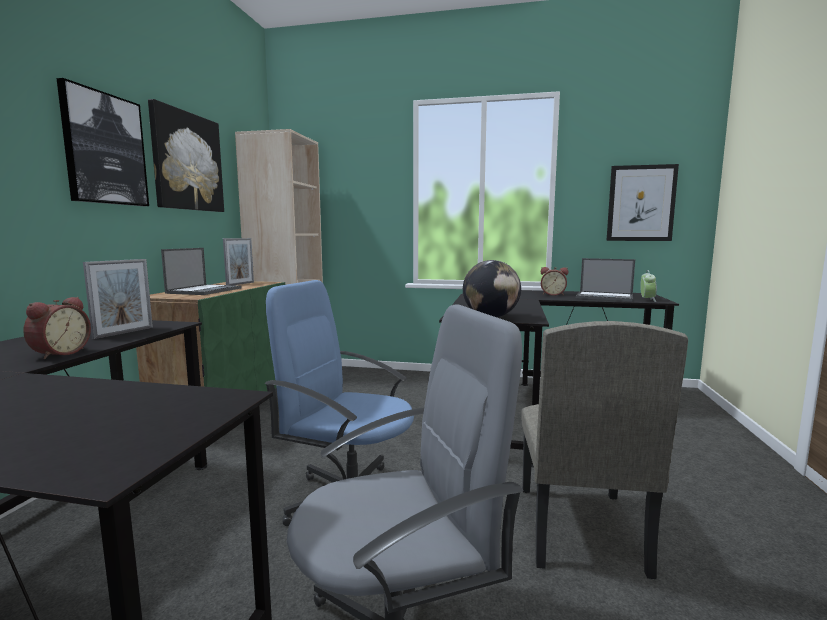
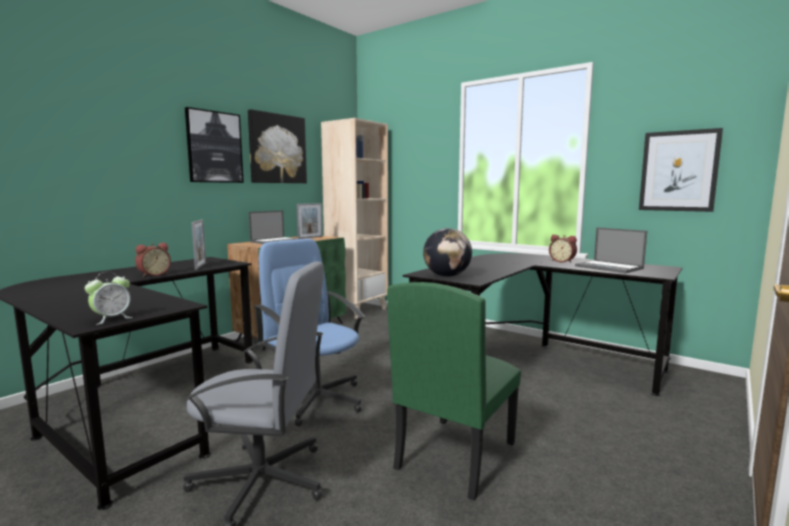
camera: 25 degrees right, 0 degrees up
picture frame [83,259,153,339] -> picture frame turned 60 degrees counterclockwise [191,220,206,270]
beige chair [522,321,688,579] -> green chair [387,282,521,501]
alarm clock [640,270,657,302] -> alarm clock moved to [85,272,133,325]

